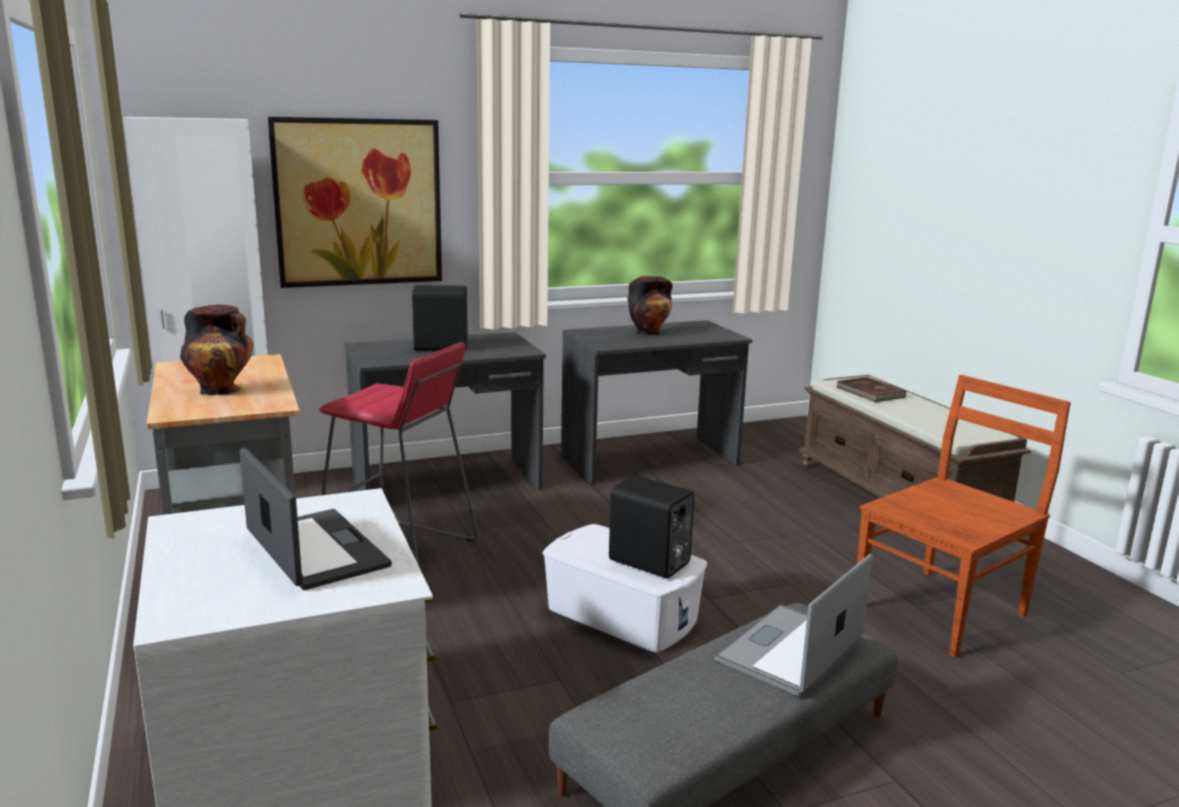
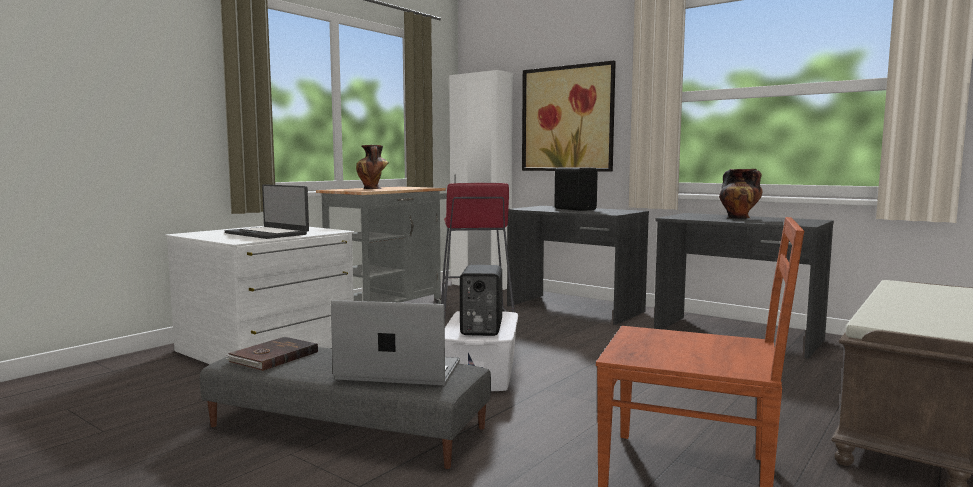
camera: 60 degrees right, 10 degrees down
laptop [240,448,392,590] -> laptop turned 105 degrees clockwise [225,184,309,239]
brown book [836,377,906,402] -> brown book moved to [225,337,318,371]

